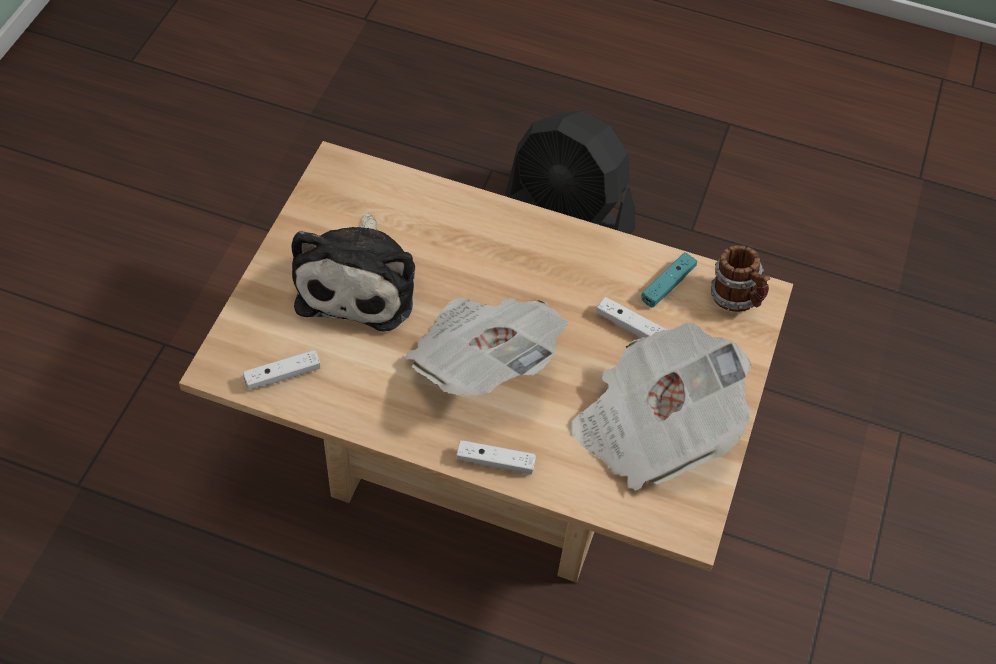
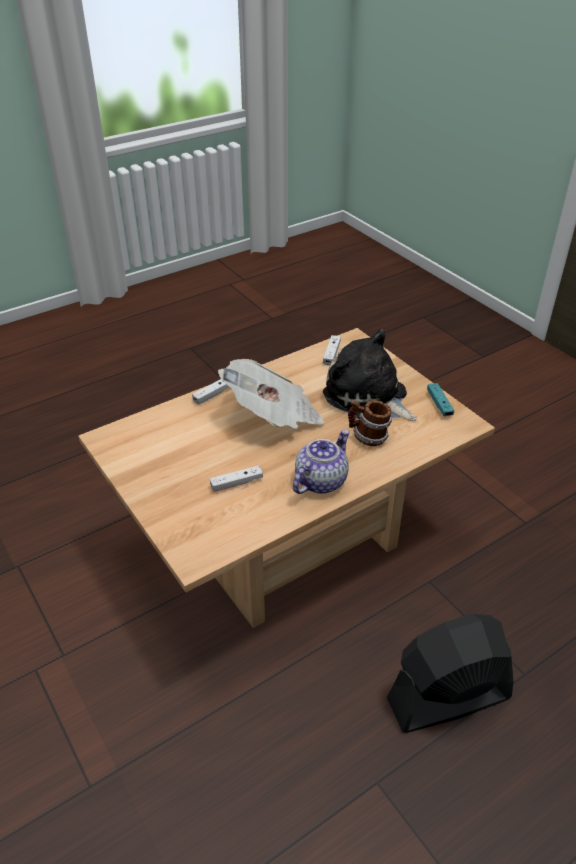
camera: 130 degrees right, 15 degrees down
newspaper [571,323,751,491] -> none
turquoise game controller [641,252,697,307] -> turquoise game controller moved to [427,383,454,416]
mug [711,245,770,312] -> mug moved to [348,400,392,446]
none -> teapot [293,430,350,494]

